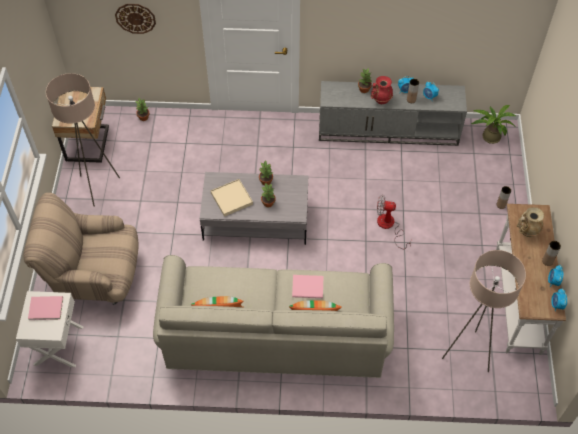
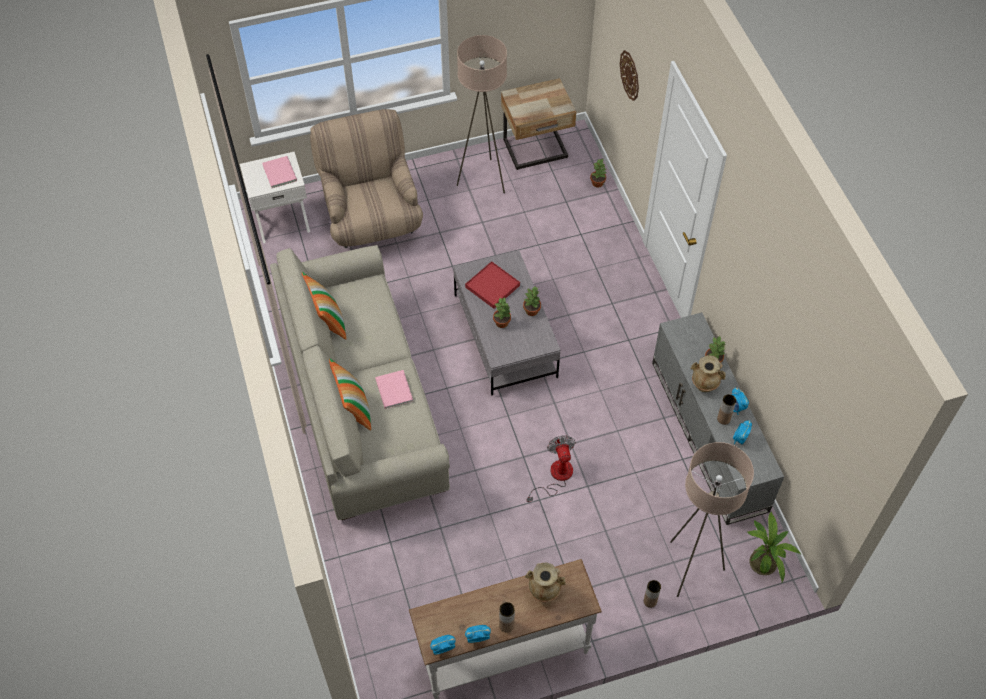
camera: 70 degrees right, 0 degrees up
beige tray [211,179,253,217] -> red tray [465,261,520,309]
red vase [371,76,393,104] -> beige vase [690,355,726,392]
beige floor lamp [442,250,526,372] -> beige floor lamp moved to [670,442,754,597]

